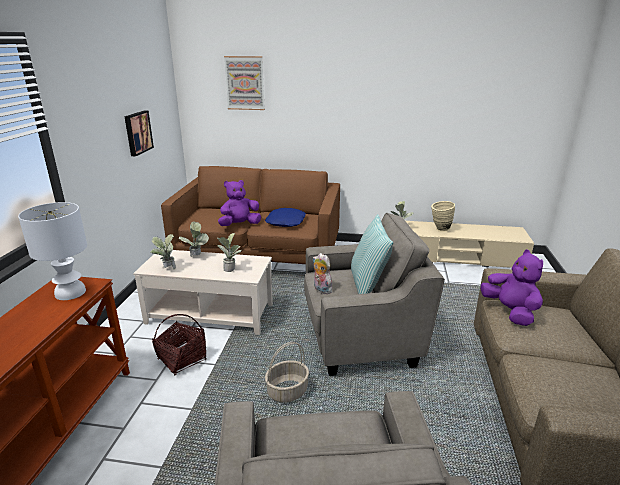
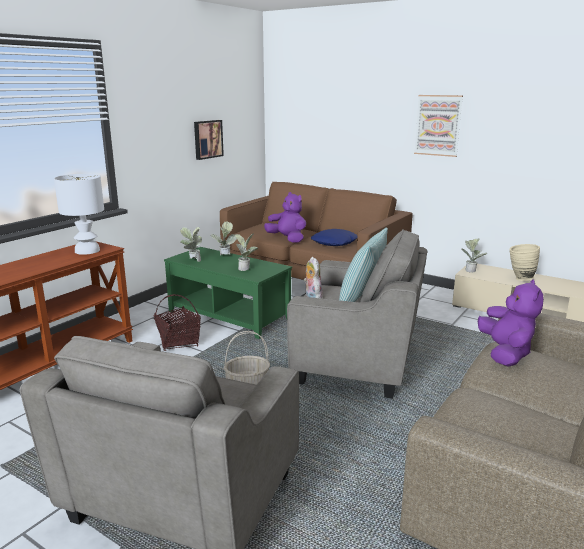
camera: 25 degrees right, 5 degrees down
beige coffee table [133,250,273,335] -> green coffee table [164,247,292,339]
purple plush toy [218,180,261,226] -> purple plush toy turned 45 degrees clockwise [264,192,306,243]
picture [224,56,265,110] -> picture moved to [414,95,463,157]

